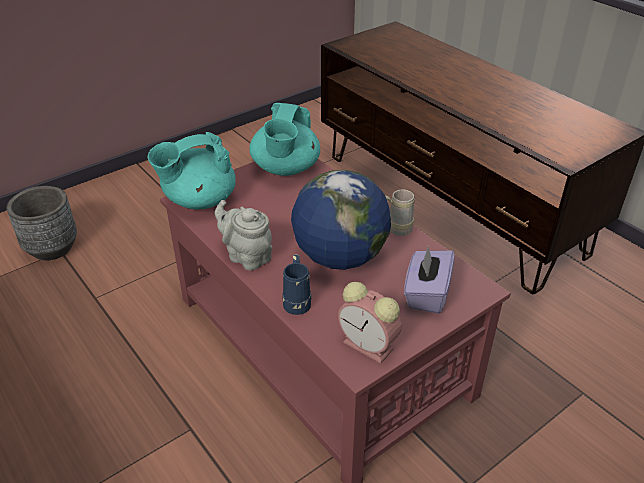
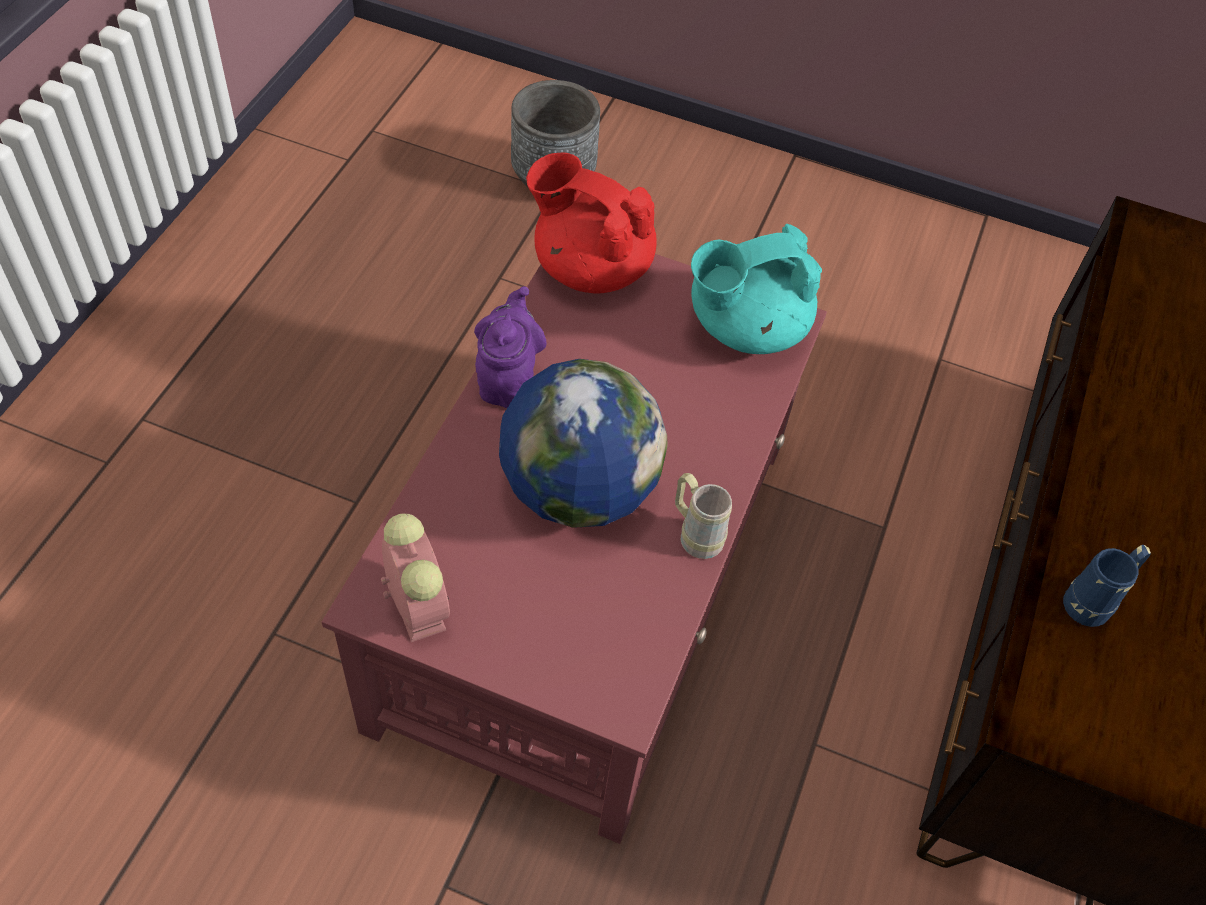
camera: 55 degrees right, 15 degrees up
turquoise teapot [148,132,236,209] -> red teapot [526,152,657,294]
grey teapot [215,200,272,271] -> purple teapot [474,286,546,408]
blue mug [282,254,311,315] -> blue mug moved to [1063,545,1151,627]
alarm clock [338,282,402,364] -> alarm clock turned 150 degrees clockwise [381,514,450,642]
purple tissue box [404,246,454,314] -> none

